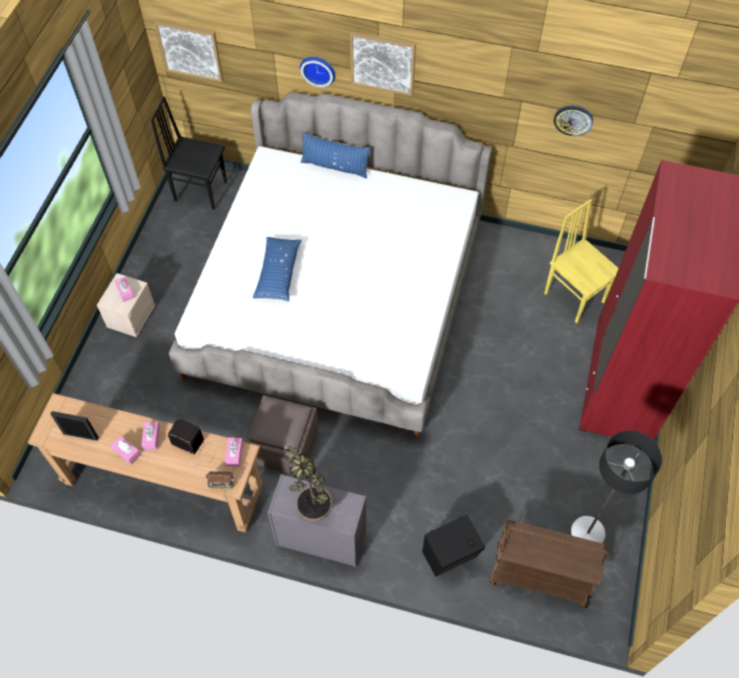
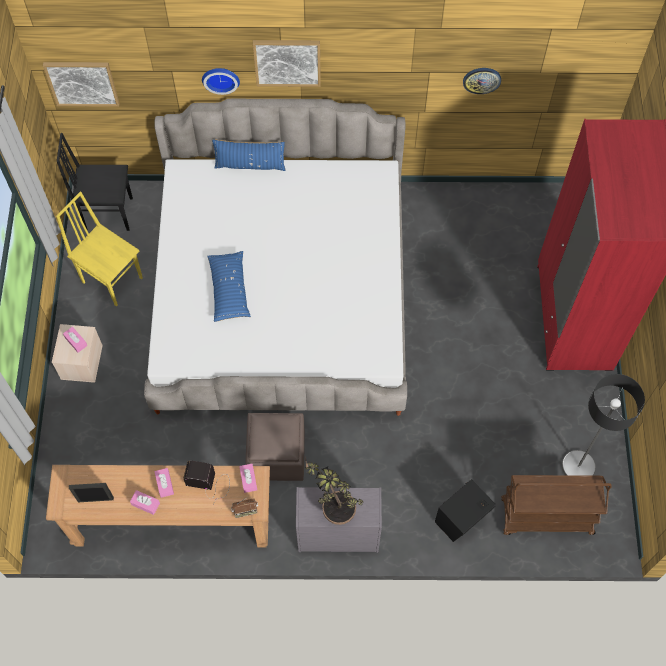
camera: 15 degrees left, 5 degrees up
yellow chair [544,199,619,324] -> yellow chair moved to [56,191,143,307]

